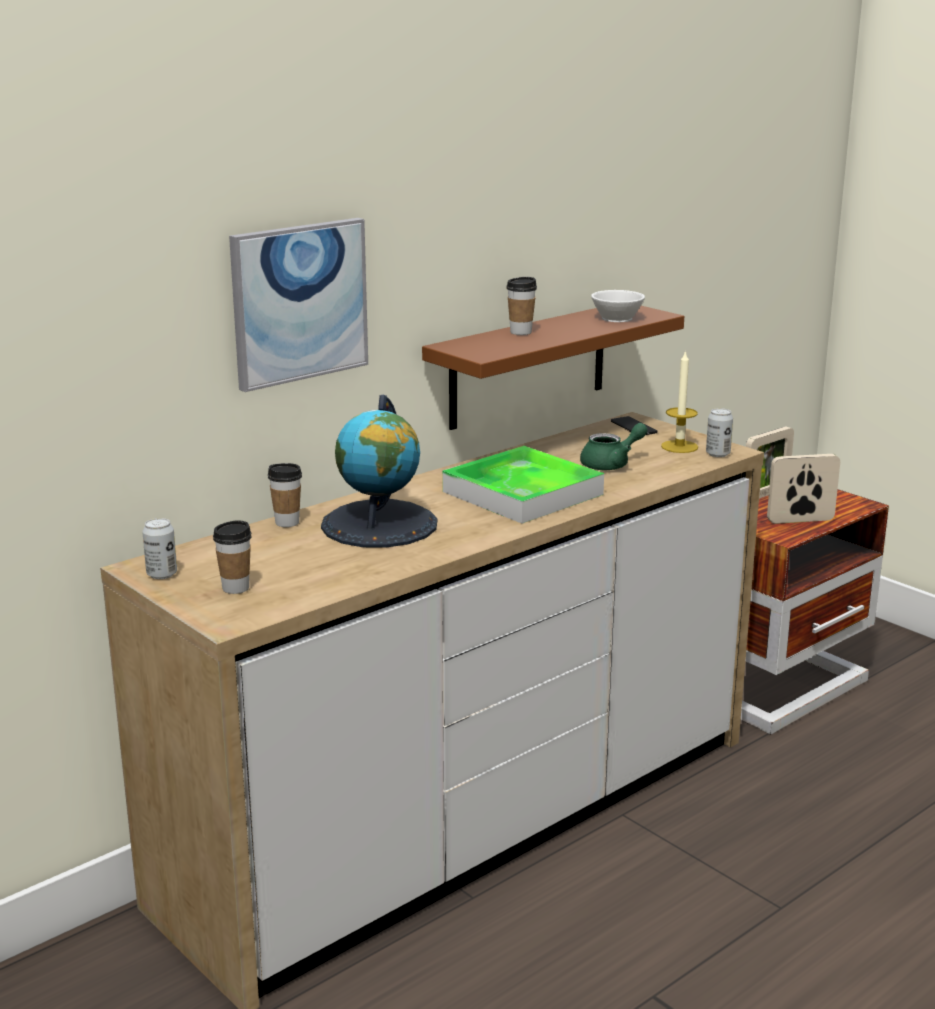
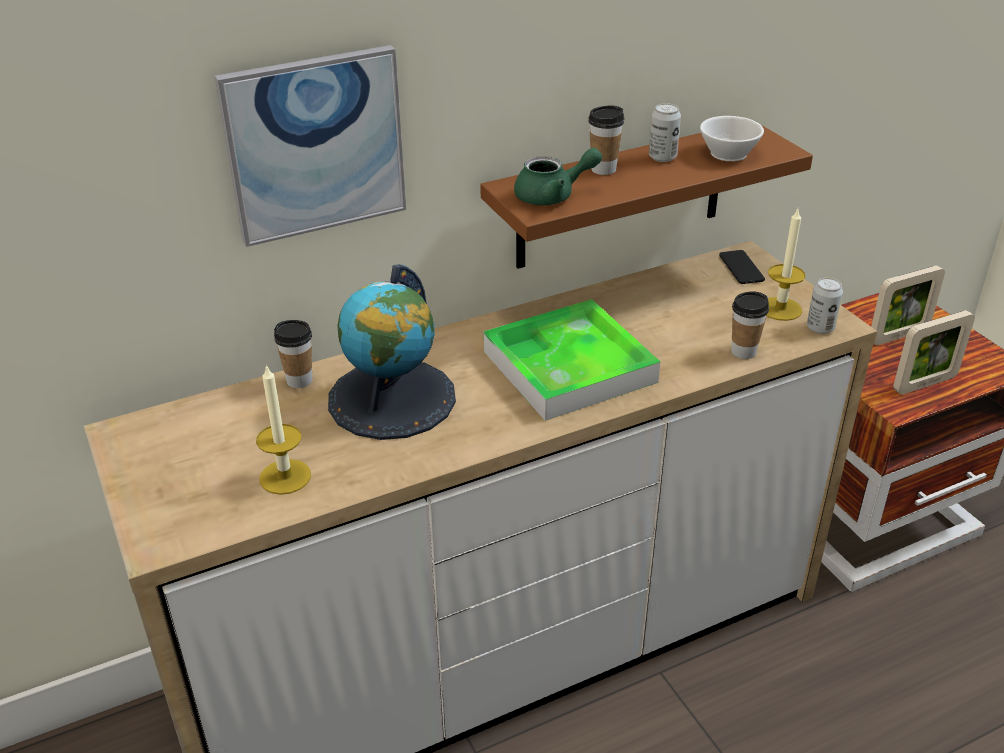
camera: 15 degrees right, 15 degrees up
can [142,518,177,579] -> can moved to [649,103,681,162]
cup [213,520,252,594] -> cup moved to [731,291,769,359]
green teapot [580,423,648,470] -> green teapot moved to [514,148,602,205]
picture frame [767,454,840,524] -> picture frame turned 150 degrees clockwise [893,310,975,395]
none -> candle [256,364,311,495]

